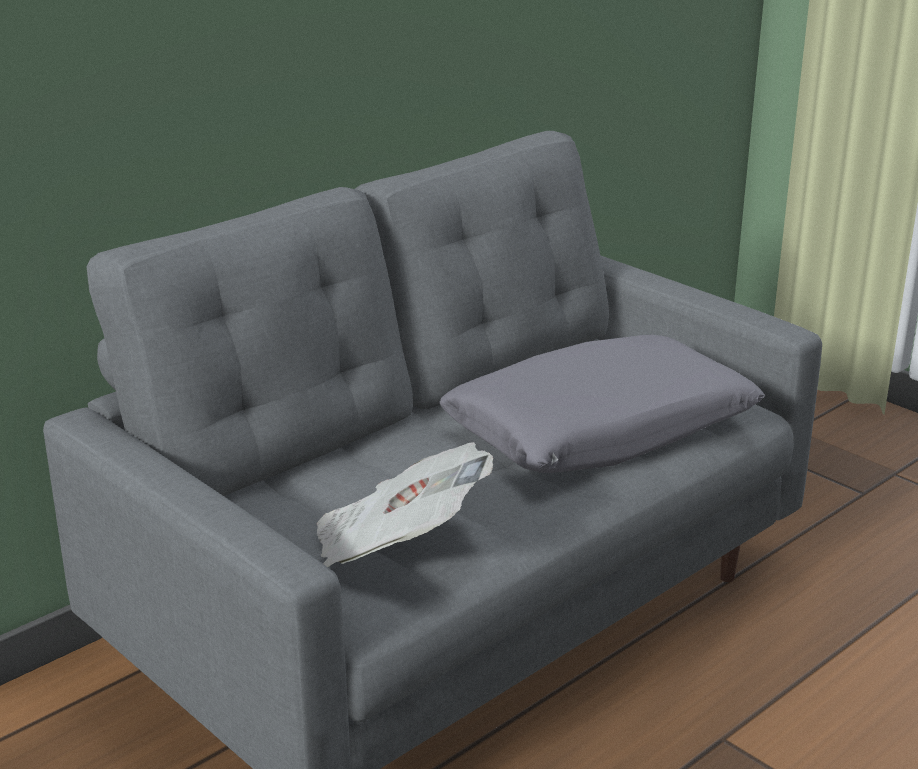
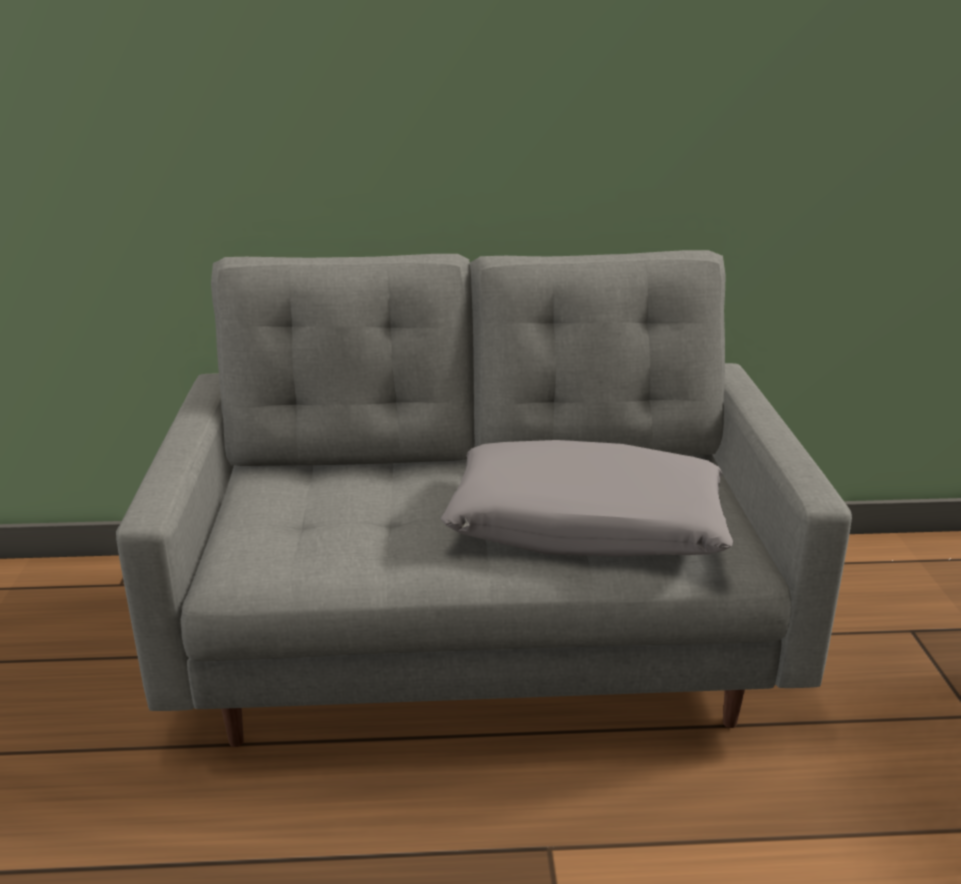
camera: 40 degrees right, 0 degrees up
newspaper [317,442,493,567] -> none

